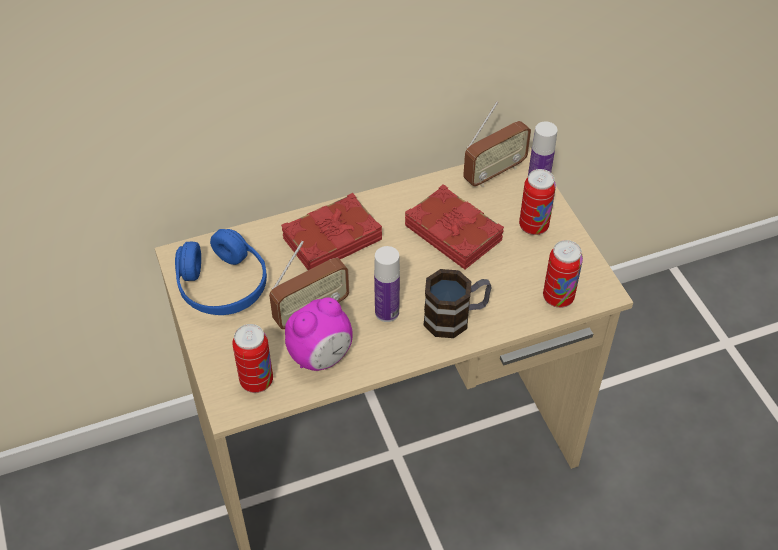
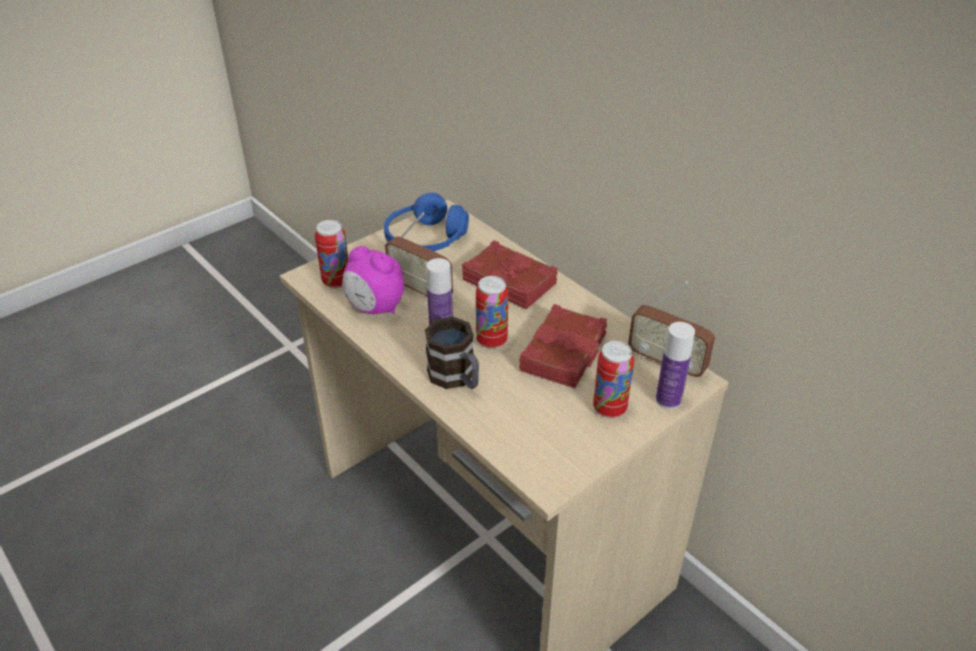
camera: 70 degrees right, 10 degrees down
can [543,240,583,308] -> can moved to [476,276,508,349]

